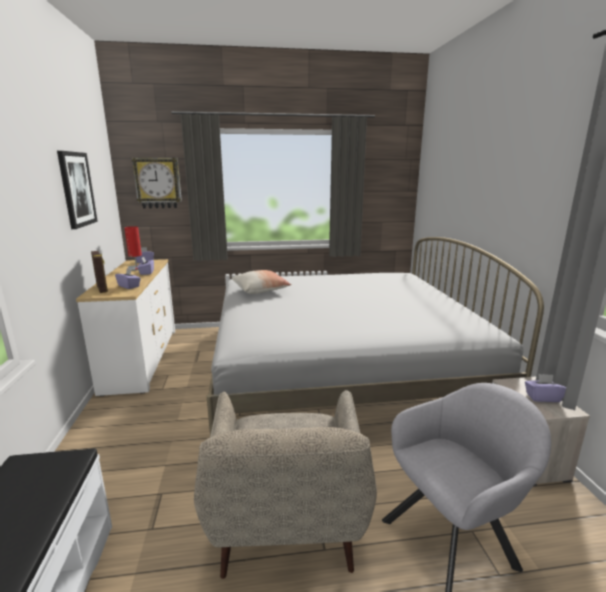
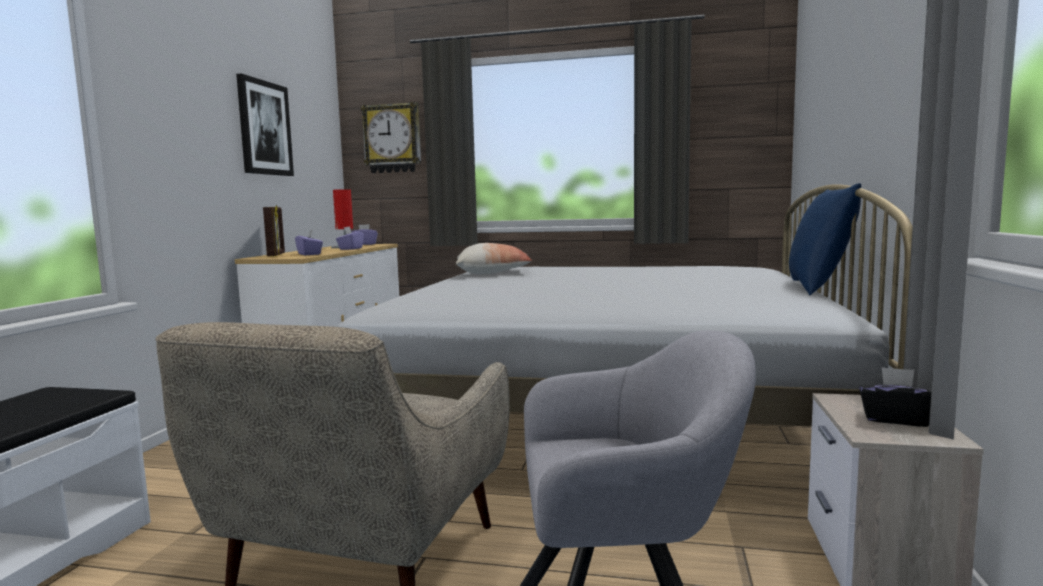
camera: 20 degrees right, 10 degrees down
purple tissue box [525,374,566,402] -> black tissue box [859,367,931,427]
none -> blue pillow [789,183,861,295]

